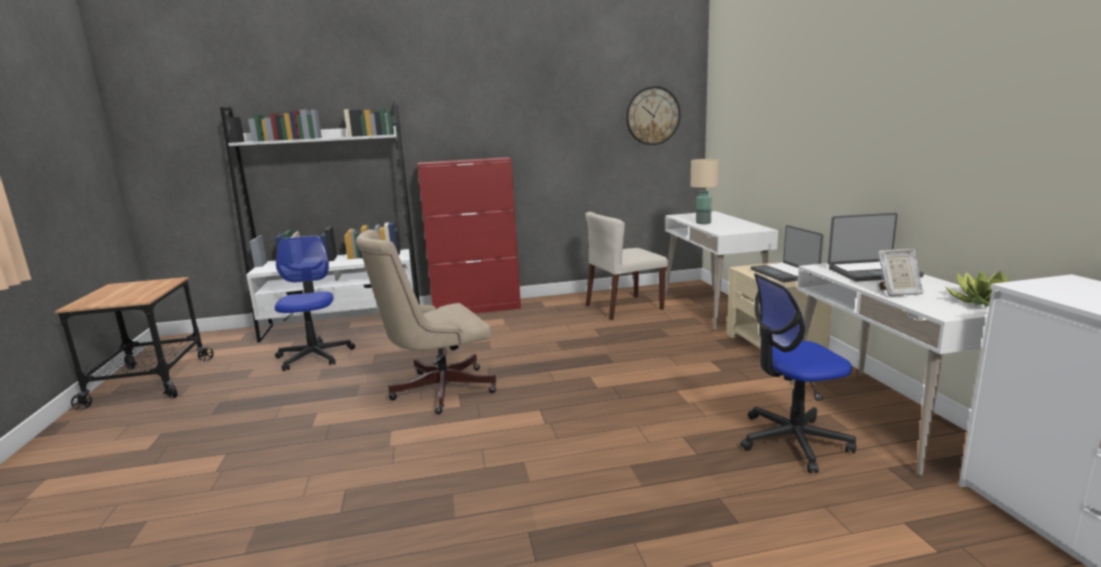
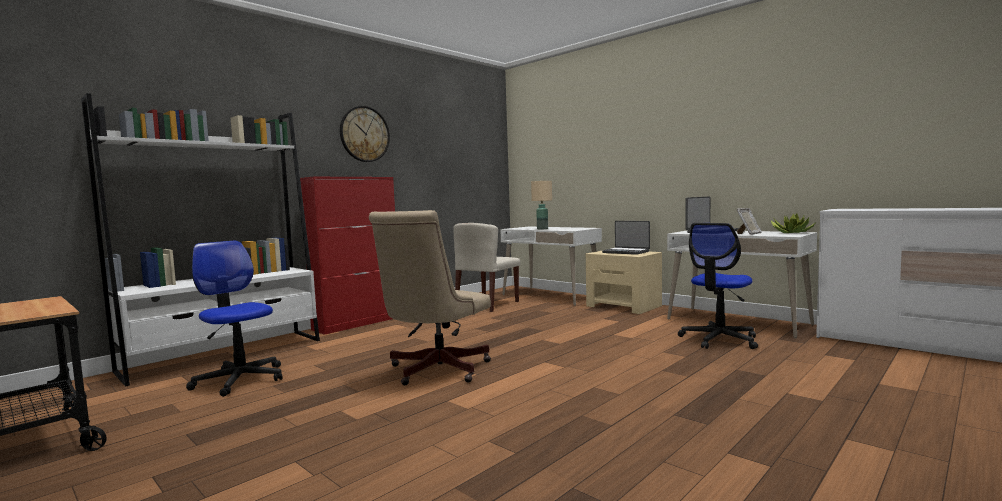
camera: 35 degrees left, 10 degrees down
wall clock [626,86,681,145] -> wall clock moved to [340,106,390,162]

